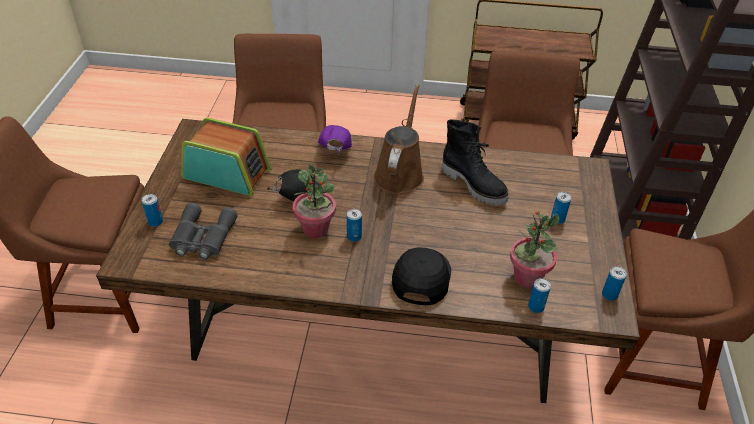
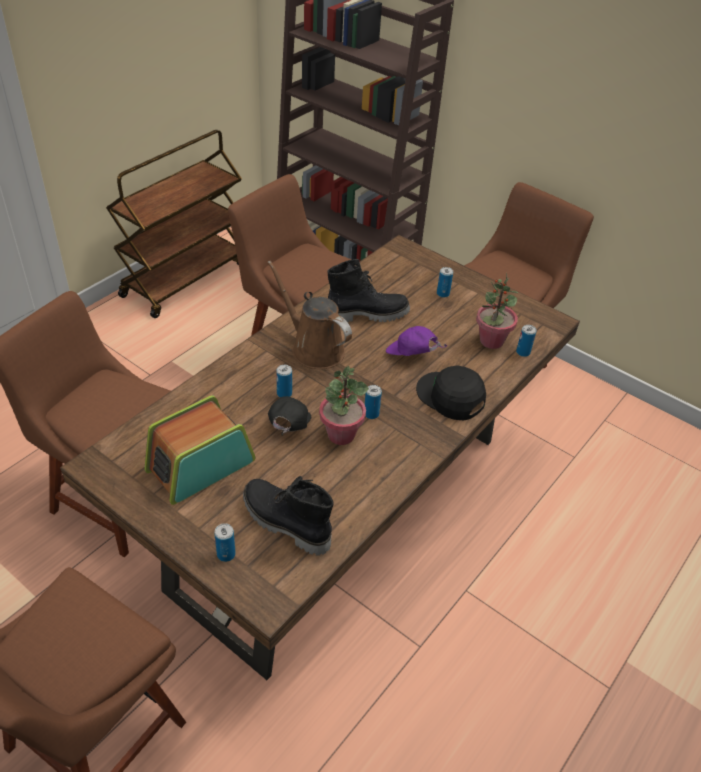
camera: 60 degrees left, 0 degrees up
grey binoculars [169,203,238,260] -> black boot [243,476,334,555]
purple cap [318,125,352,153] -> purple cap moved to [386,326,447,356]
can [602,266,627,301] -> can moved to [276,365,292,398]

